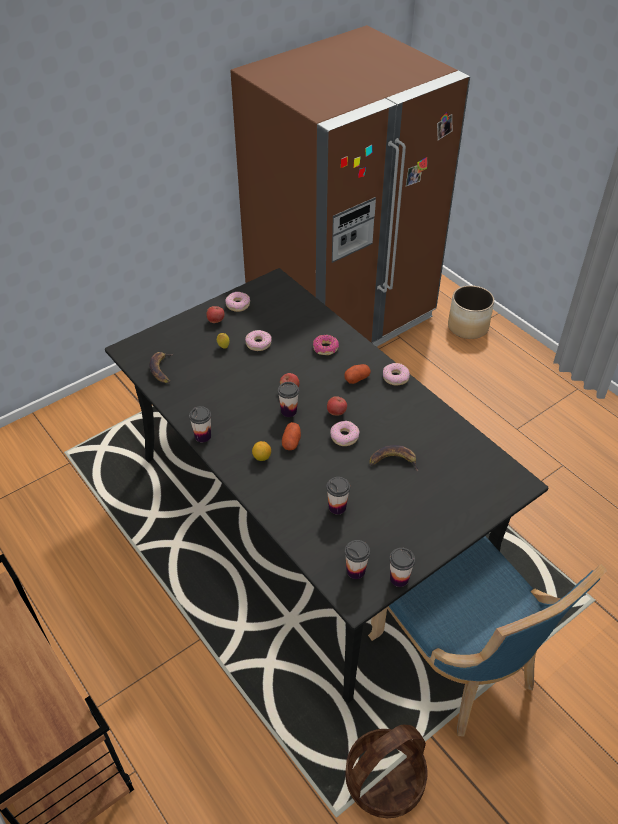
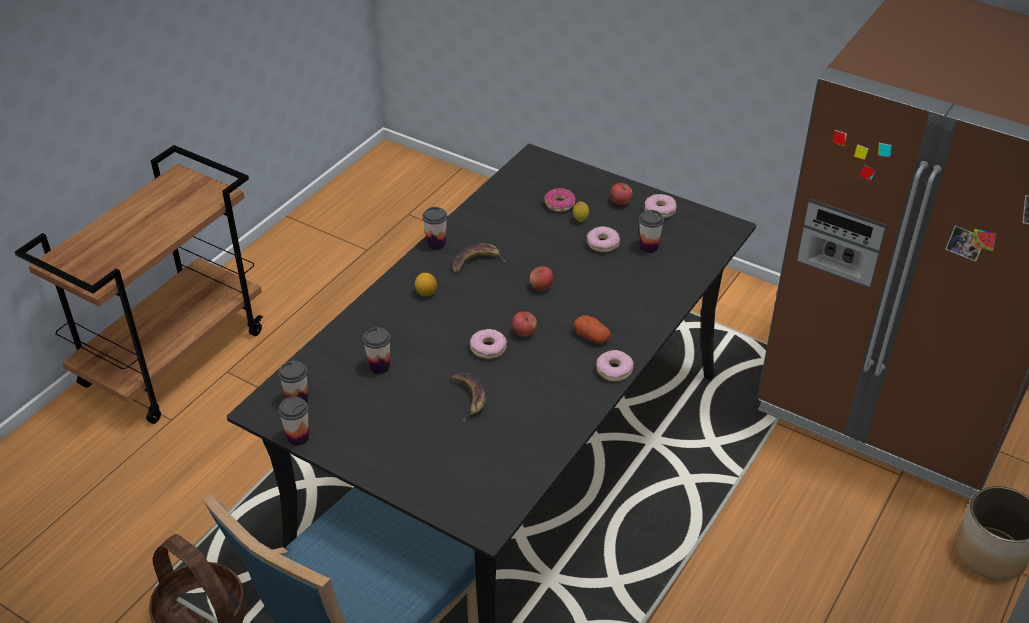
camera: 70 degrees right, 5 degrees down
banana [149,352,174,383] -> banana moved to [453,243,506,274]
cup [278,382,299,417] -> cup moved to [639,210,664,253]
potato [282,422,301,450] -> none
donut [313,335,339,355] -> donut moved to [544,188,576,212]

